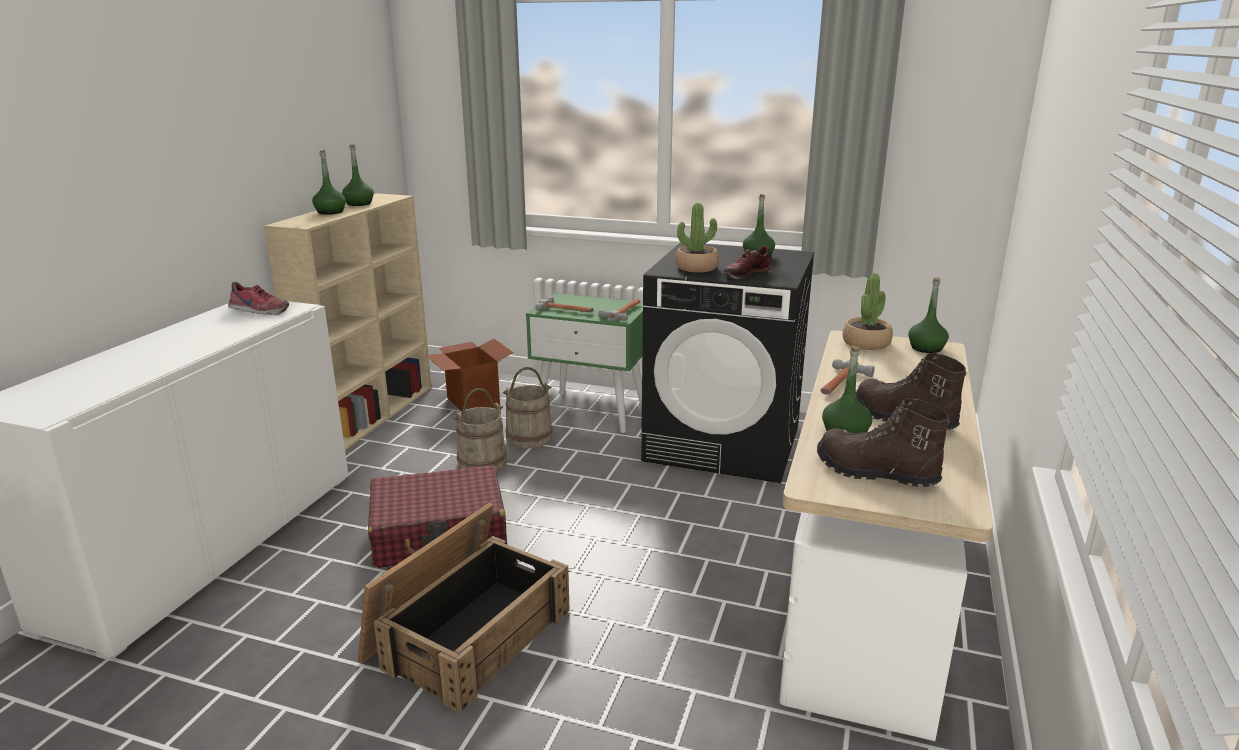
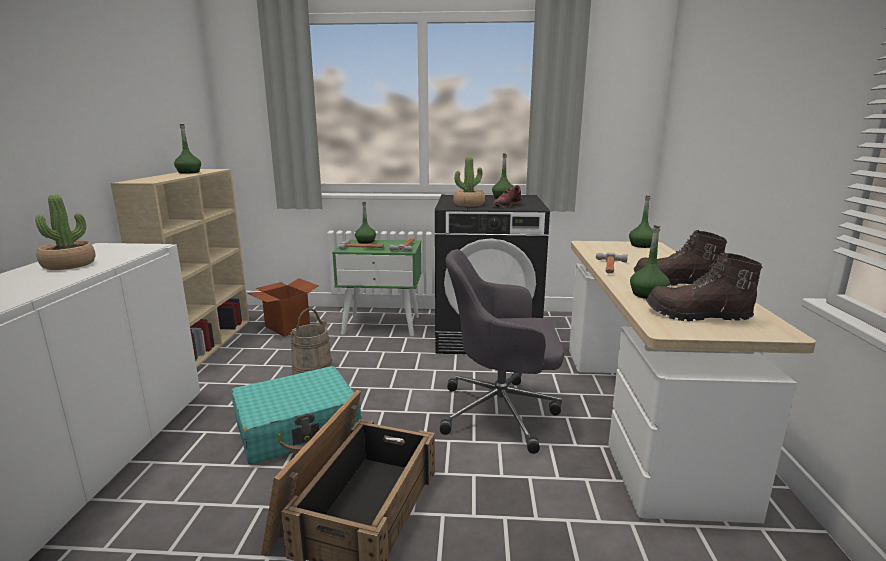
camera: 15 degrees left, 5 degrees down
shoe [228,282,289,315] -> none
green bottle [312,150,346,215] -> green bottle moved to [355,201,376,244]
red suitcase [368,465,507,568] -> turquoise suitcase [231,366,361,464]
beige bucket [503,367,553,448] -> none
potted plant [843,273,893,350] -> potted plant moved to [35,194,96,270]
none -> grey office chair [440,249,564,454]

